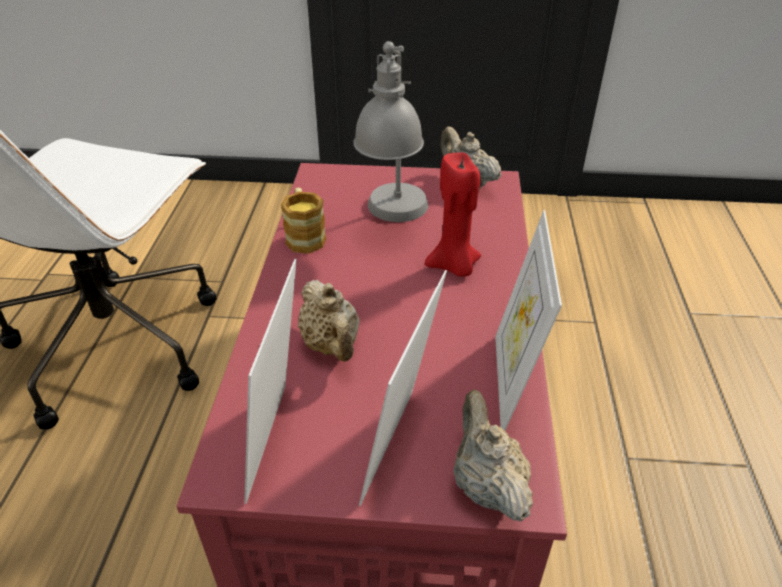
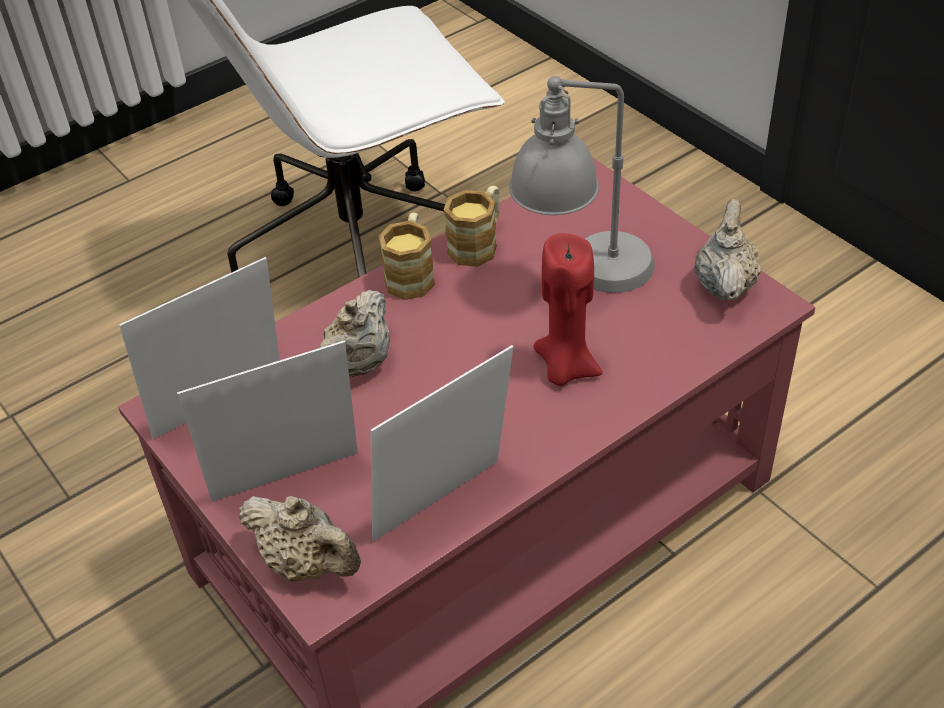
camera: 50 degrees right, 5 degrees up
beige teapot [454,390,533,522] -> beige teapot turned 90 degrees clockwise [239,496,361,581]
none -> mug [378,213,435,300]

